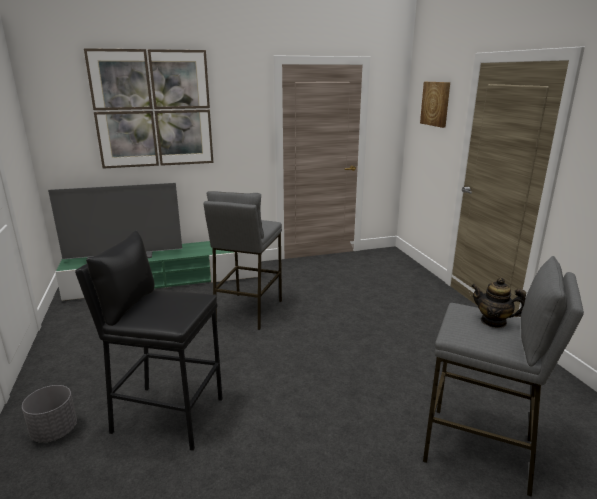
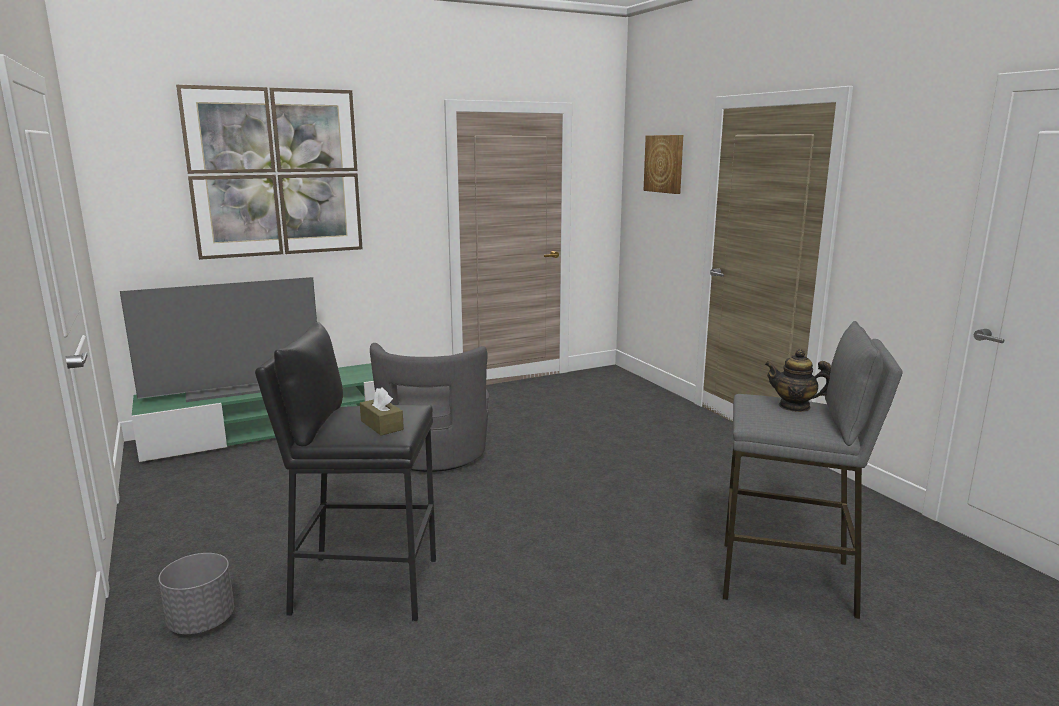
camera: 10 degrees left, 5 degrees down
grey stool [204,191,282,330] -> grey armchair [370,343,489,472]
none -> brown tissue box [360,387,404,435]

